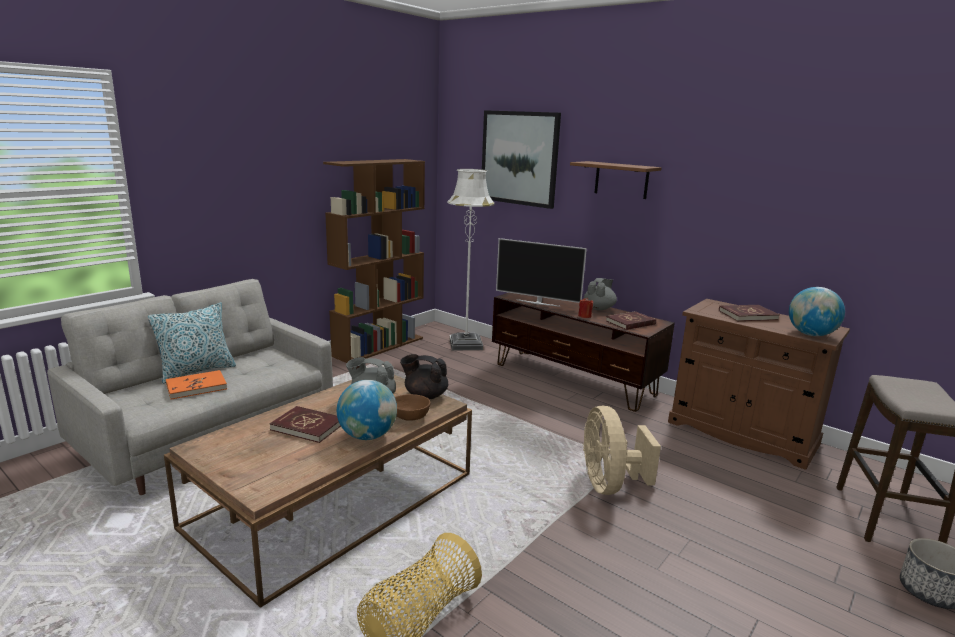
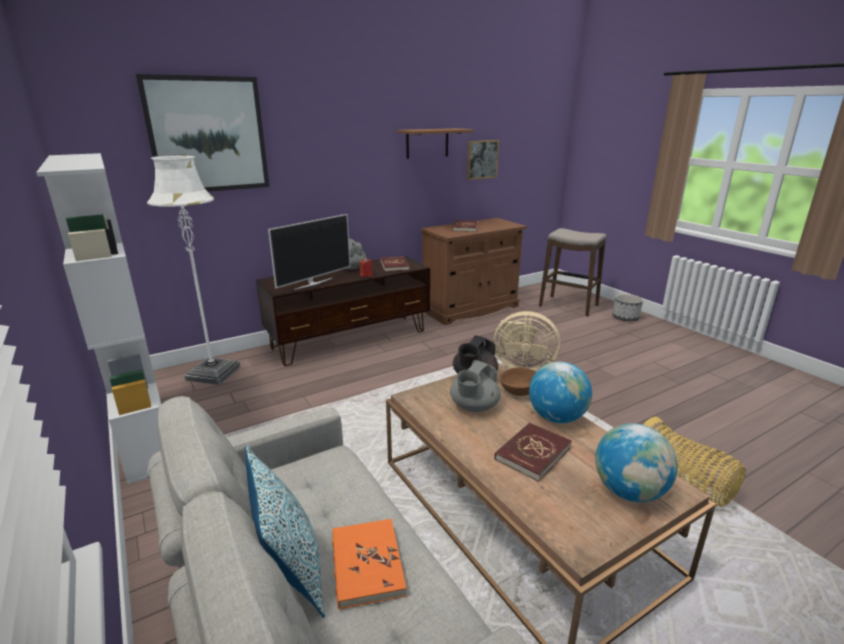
camera: 70 degrees left, 5 degrees up
brown bookcase [323,159,425,363] -> white bookcase [36,153,161,484]
brown shelf [570,161,662,199] -> brown shelf moved to [397,128,474,159]
globe [789,287,845,336] -> globe moved to [595,423,678,502]
none -> picture [467,140,499,180]

